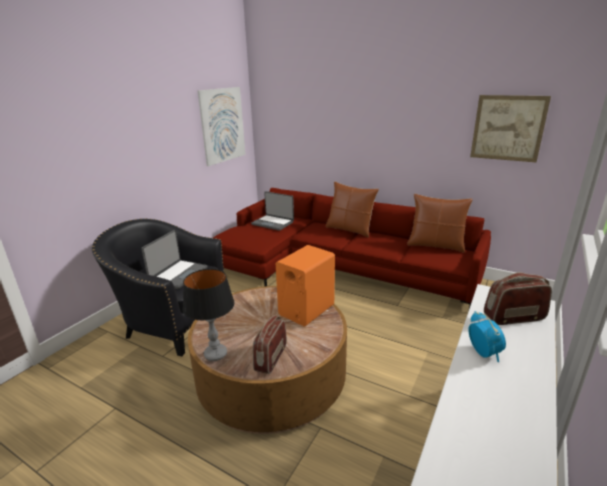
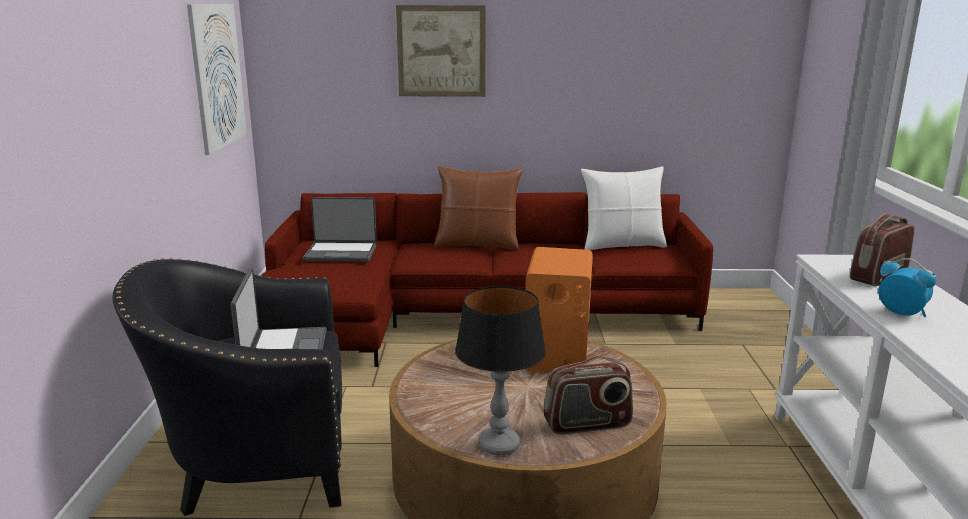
camera: 30 degrees left, 5 degrees down
radio [253,316,287,374] -> radio turned 90 degrees counterclockwise [543,356,633,434]
brown pillow [407,194,473,252] -> white pillow [581,167,667,250]
picture [470,95,551,162] -> picture moved to [396,5,486,97]

